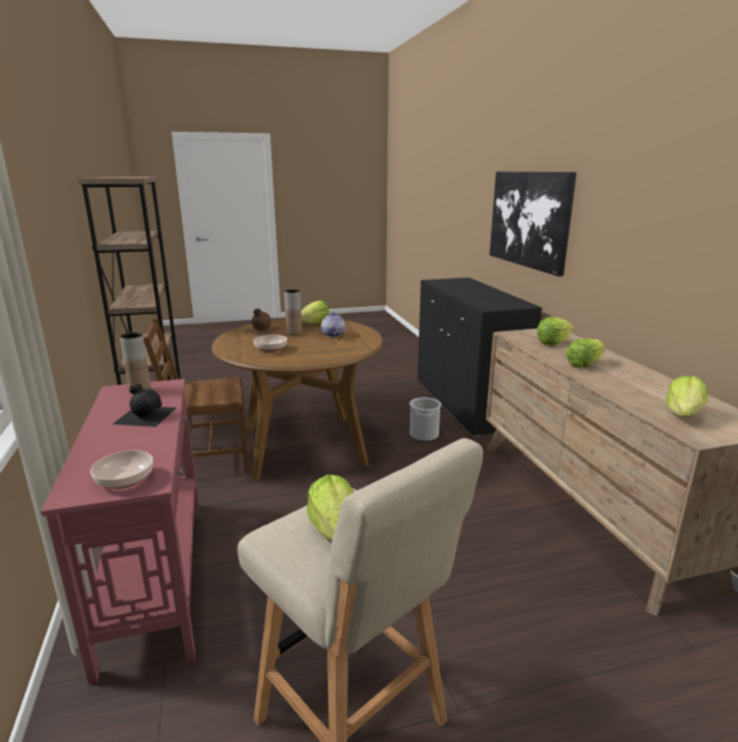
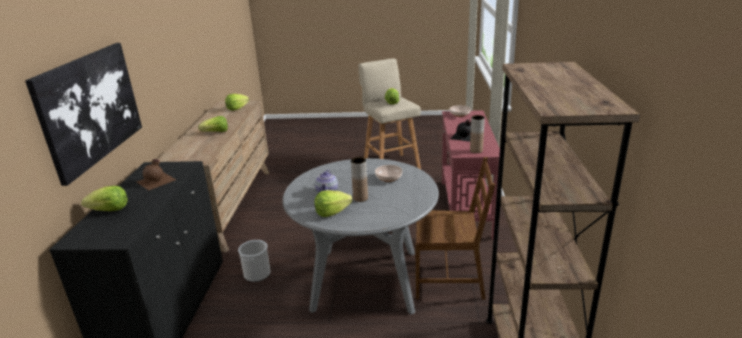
camera: 160 degrees left, 5 degrees up
brown dining table [212,318,383,482] -> grey dining table [282,158,439,315]
brown bottle [242,308,281,335] -> brown bottle moved to [137,159,176,190]
lettuce [537,317,574,345] -> lettuce moved to [81,186,128,211]

